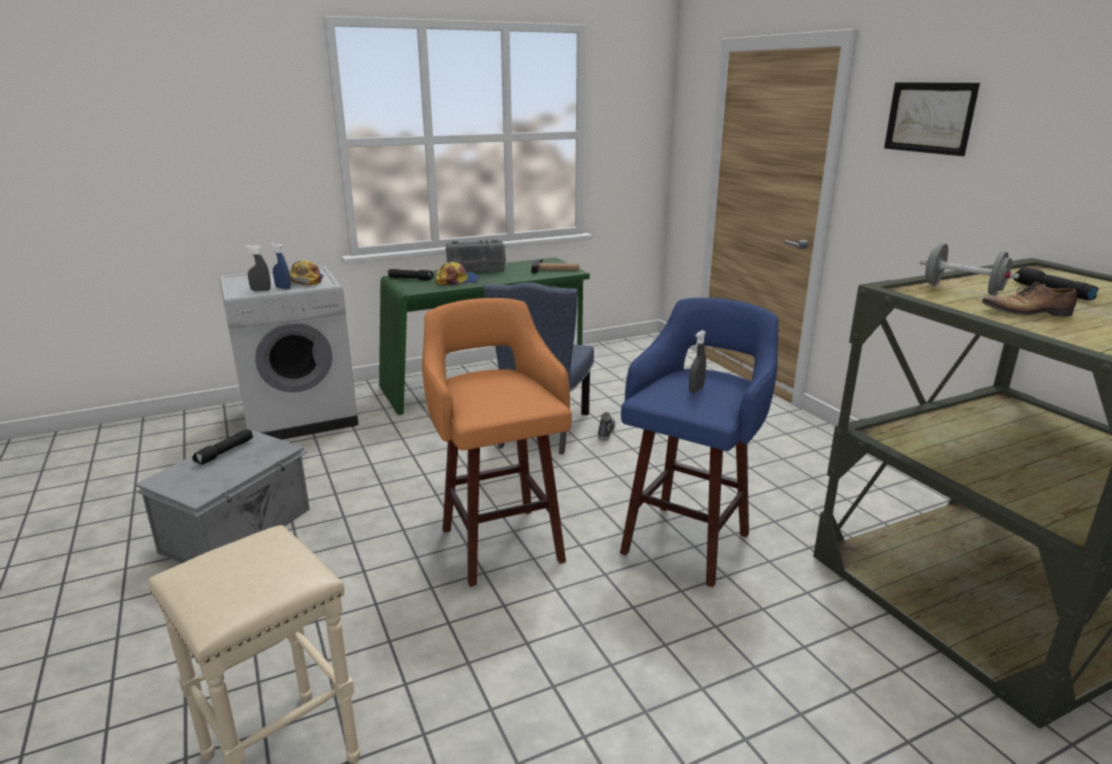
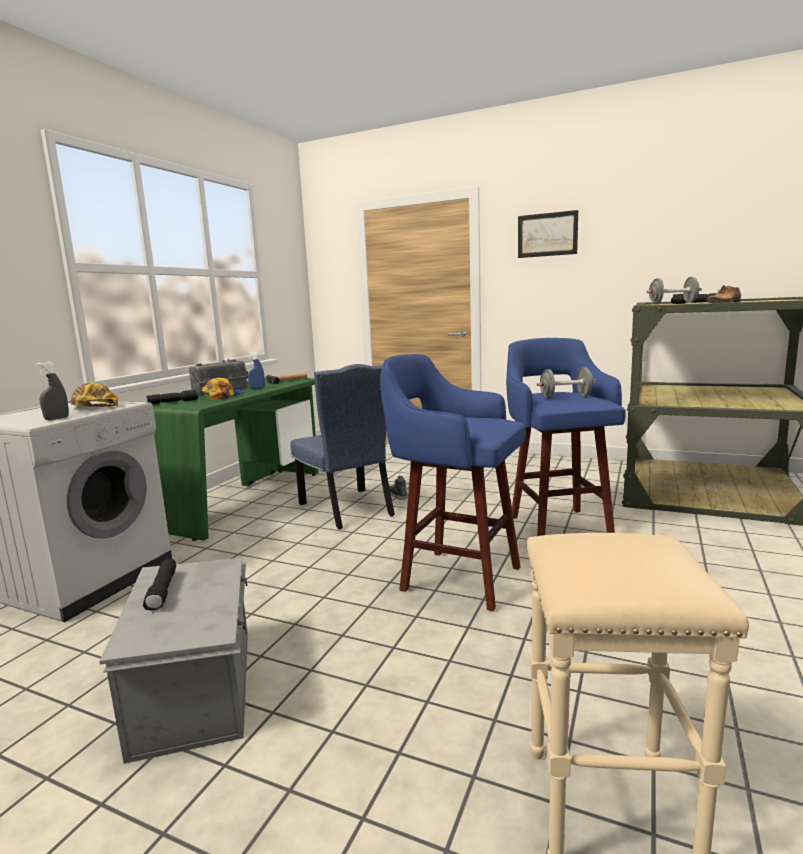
camera: 40 degrees left, 10 degrees down
blue spray bottle [270,243,291,289] -> blue spray bottle moved to [247,352,265,389]
orange stool [422,298,572,587] -> blue stool [380,354,526,611]
grey spray bottle [689,330,706,393] -> grey dumbbell [536,367,596,398]

